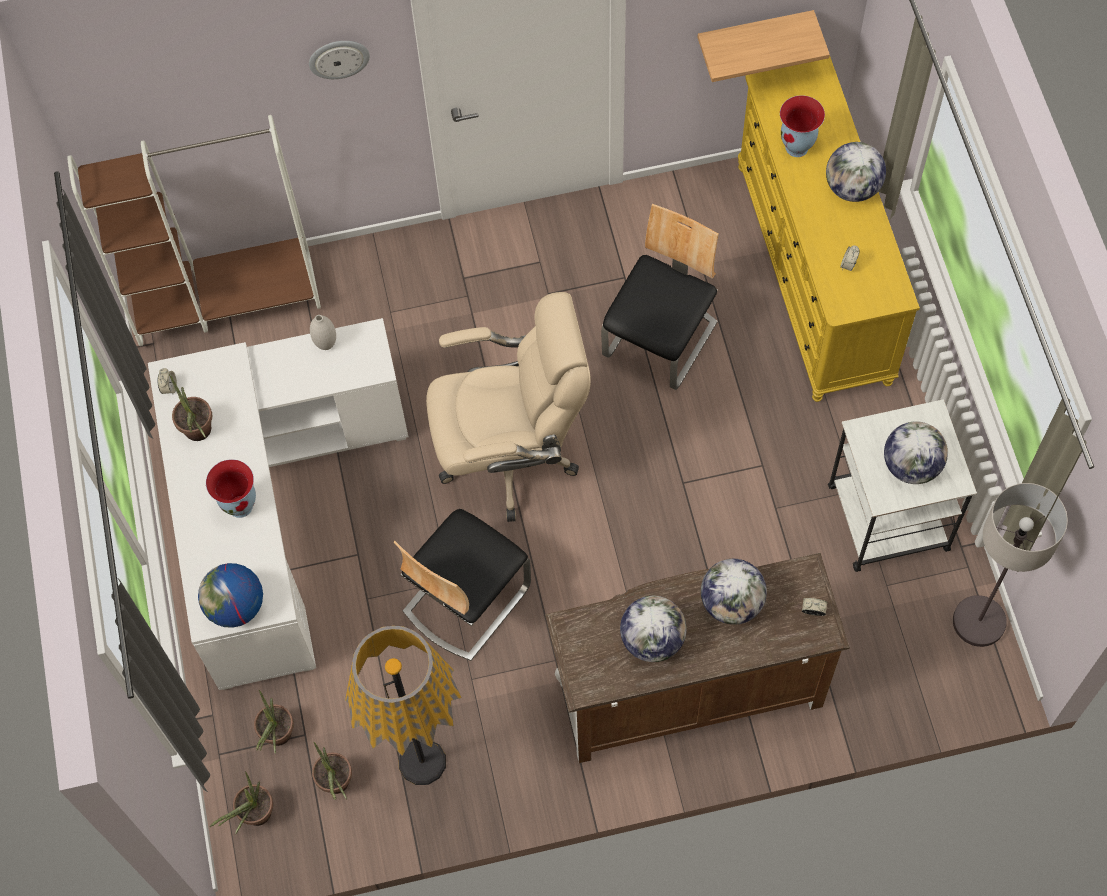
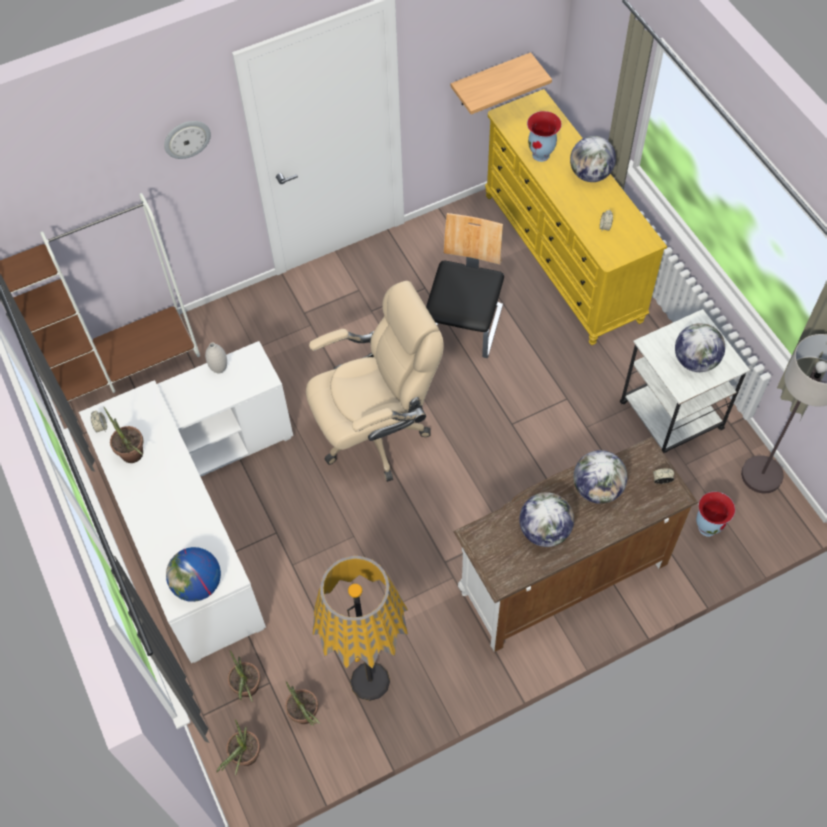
camera: 15 degrees left, 5 degrees down
vase [206,459,256,518] -> vase moved to [696,492,735,537]
chair [394,509,531,661] -> none

